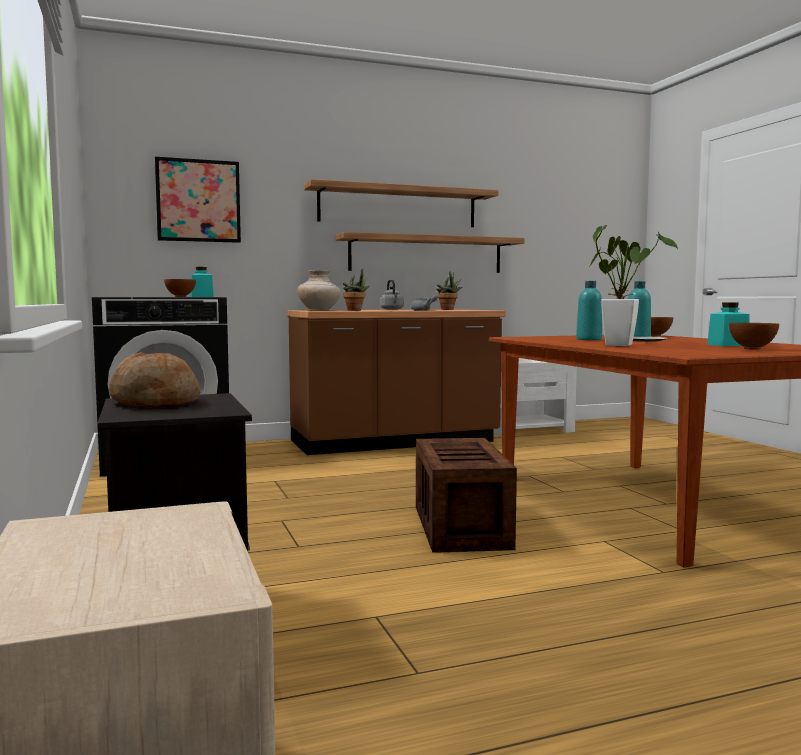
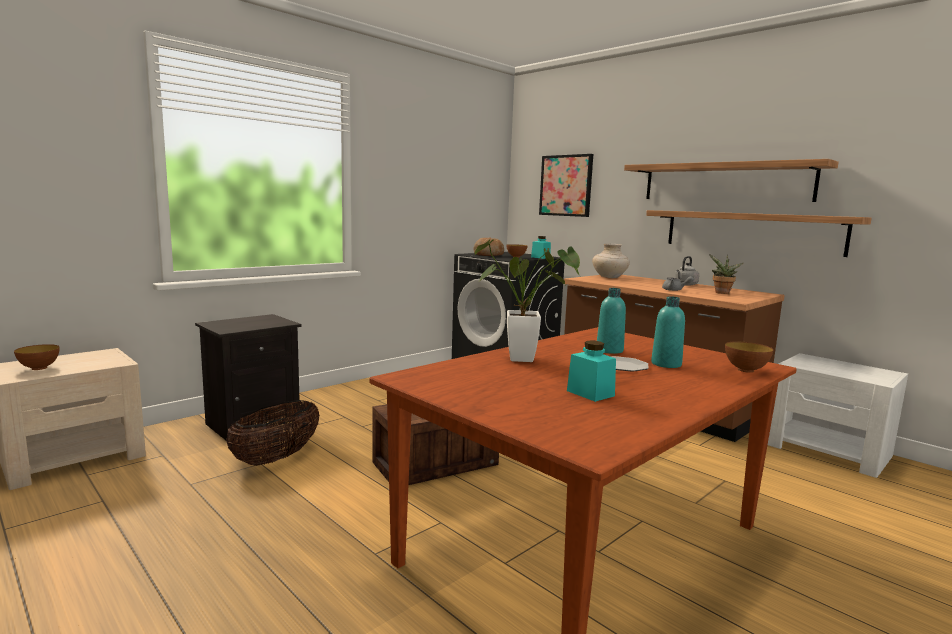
camera: 65 degrees right, 5 degrees up
bread [109,352,200,408] -> bread moved to [474,237,504,256]
potted plant [343,269,370,311] -> none
bowl [729,323,779,350] -> bowl moved to [14,344,60,370]
none -> basket [226,400,320,466]

